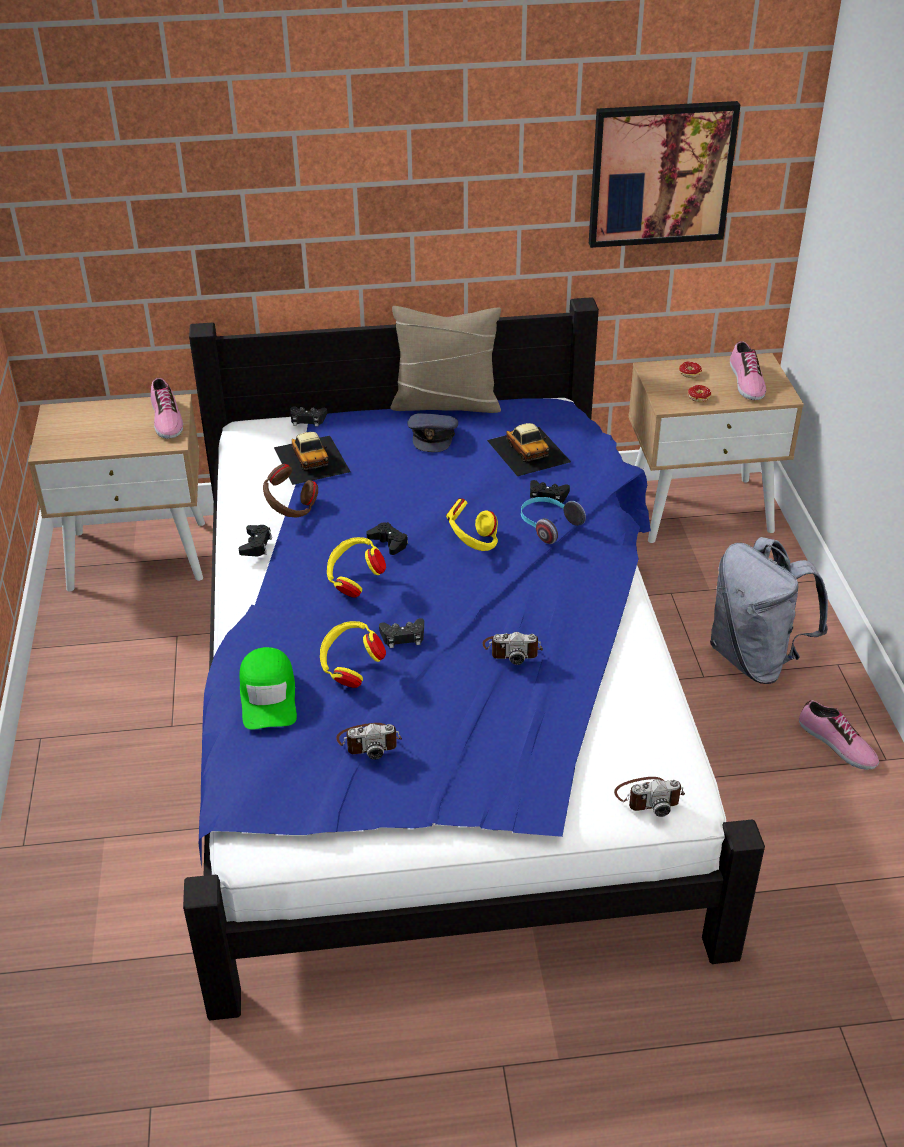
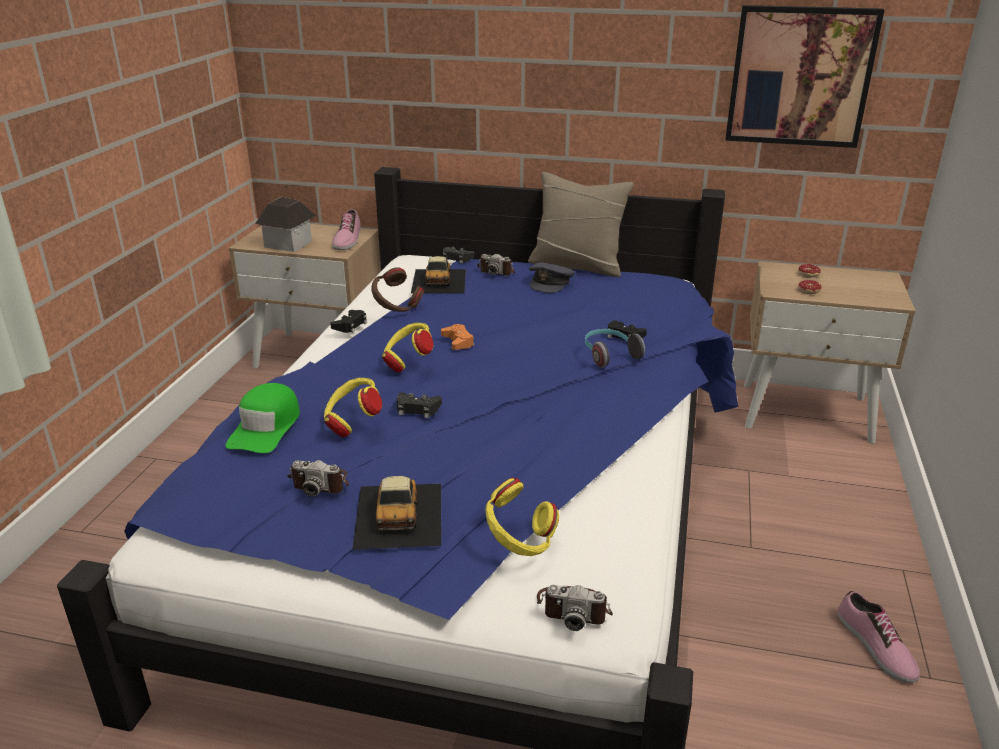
camera: 20 degrees right, 10 degrees down
black game controller [366,522,408,555] -> orange game controller [441,324,474,350]
yellow headphones [446,498,498,551] -> yellow headphones moved to [485,478,559,556]
camera [483,632,543,665] -> camera moved to [477,254,515,276]
toy car [487,423,571,476] -> toy car moved to [352,476,441,550]
grey backpack [710,537,828,684] -> none
shoe [730,341,766,400] -> none
none -> toy house [255,197,316,252]

